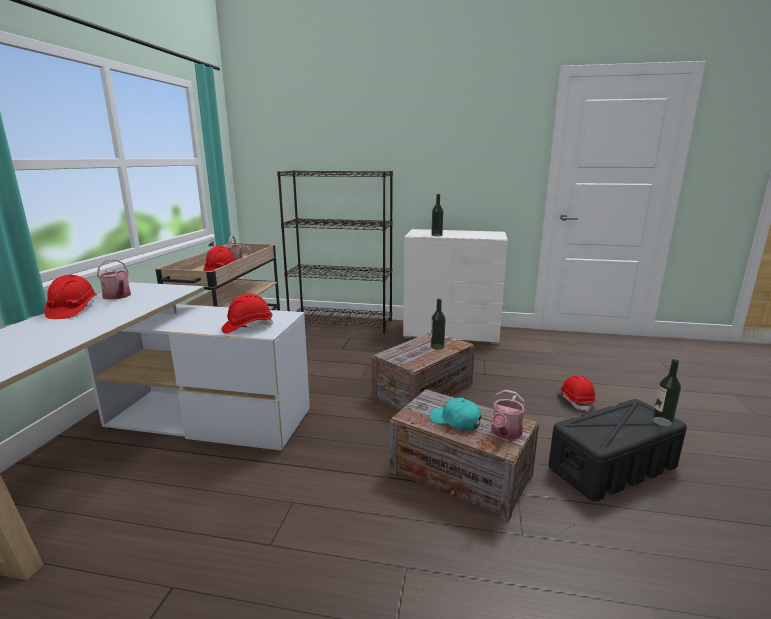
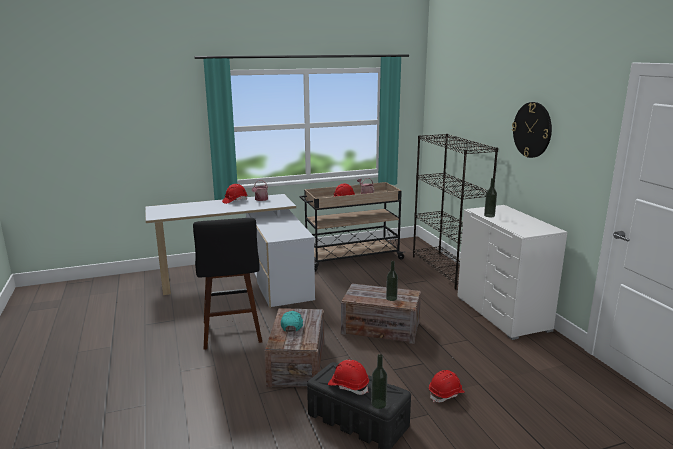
camera: 60 degrees right, 0 degrees up
red hard hat [222,294,273,334] -> red hard hat moved to [328,360,369,395]
watering can [491,390,527,440] -> none
none -> black stool [193,218,262,350]
none -> wall clock [512,102,552,158]

